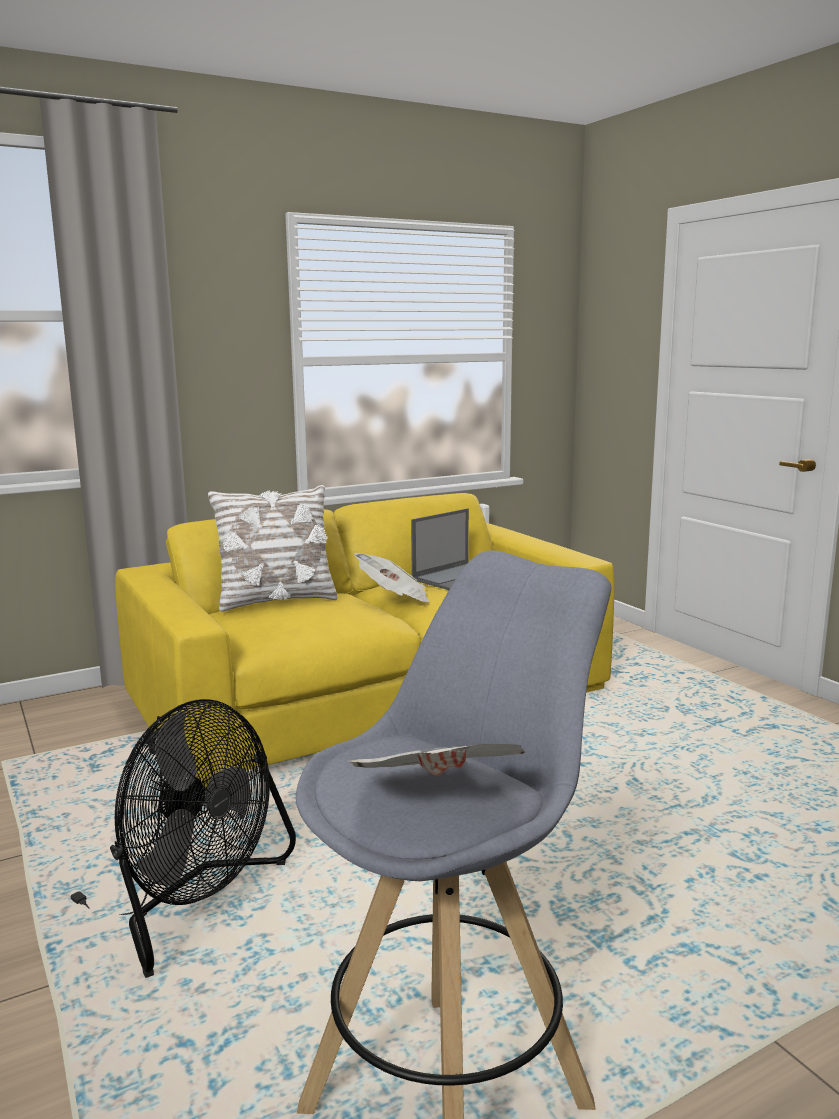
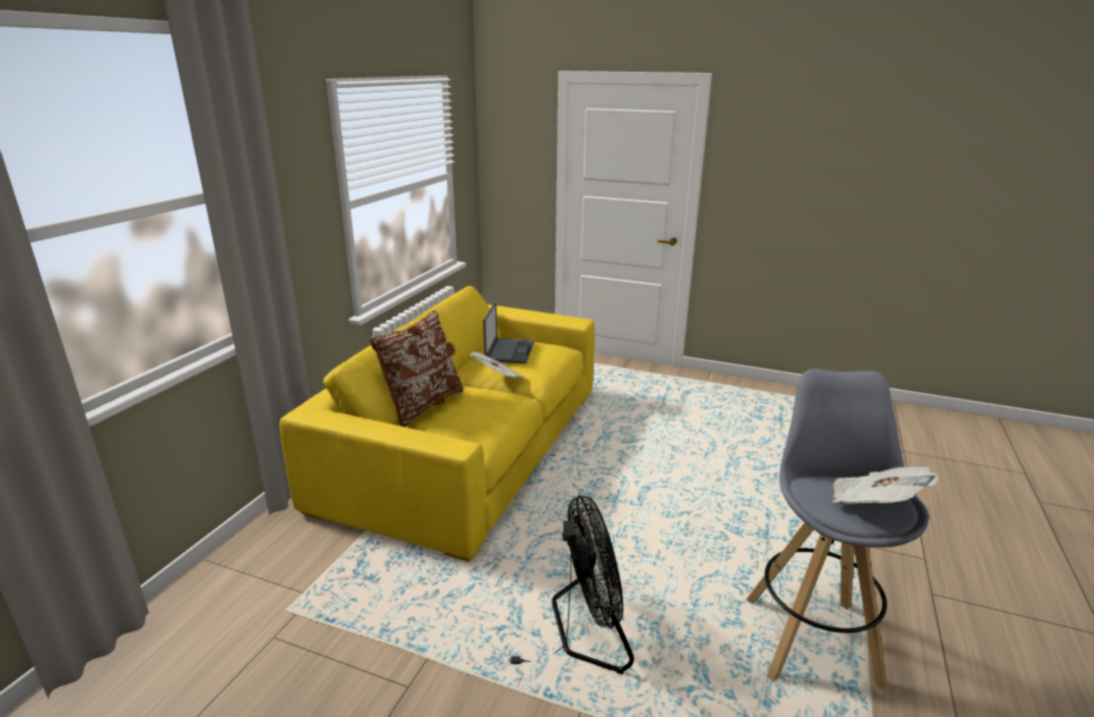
camera: 40 degrees left, 10 degrees up
white pillow [208,485,338,612] -> brown pillow [370,310,463,427]

